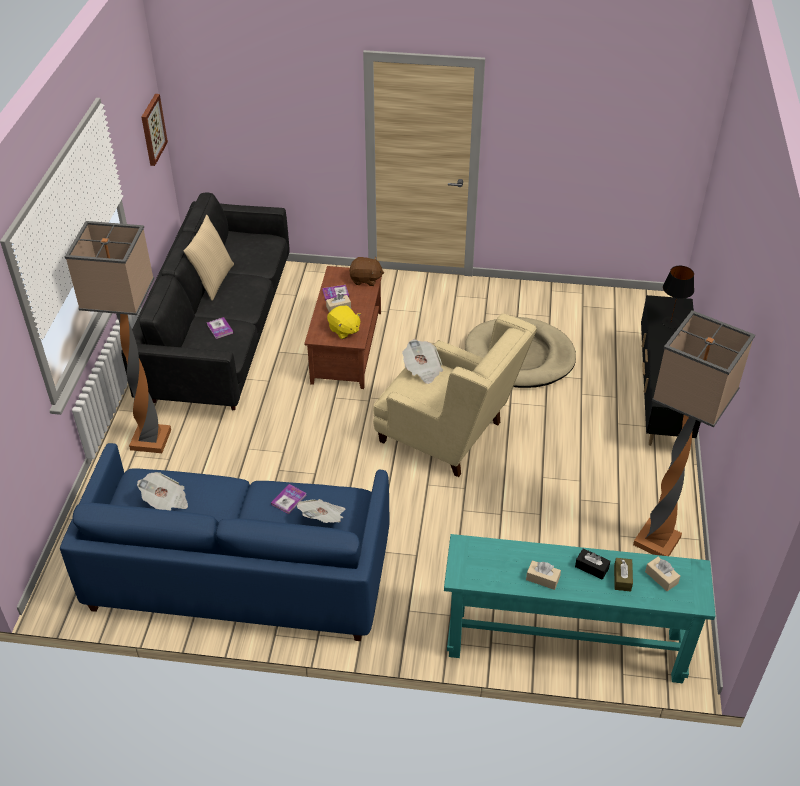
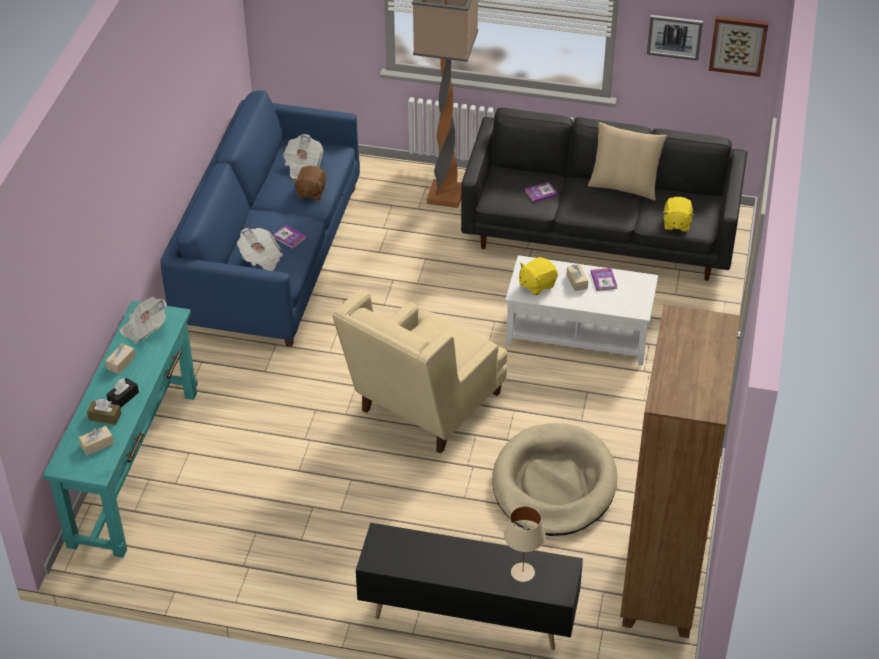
camera: 95 degrees right, 0 degrees up
brown coffee table [304,266,382,389] -> white coffee table [505,255,658,365]
brown plush toy [349,257,384,286] -> brown plush toy moved to [293,166,326,200]
newspaper [402,339,443,384] -> newspaper moved to [120,297,167,343]
floor lamp [633,310,755,556] -> none
black table lamp [662,266,694,328] -> beige table lamp [504,506,546,582]
none -> brown bookcase [620,304,740,638]
none -> picture [647,15,703,61]
none -> yellow plush toy [663,197,694,232]

